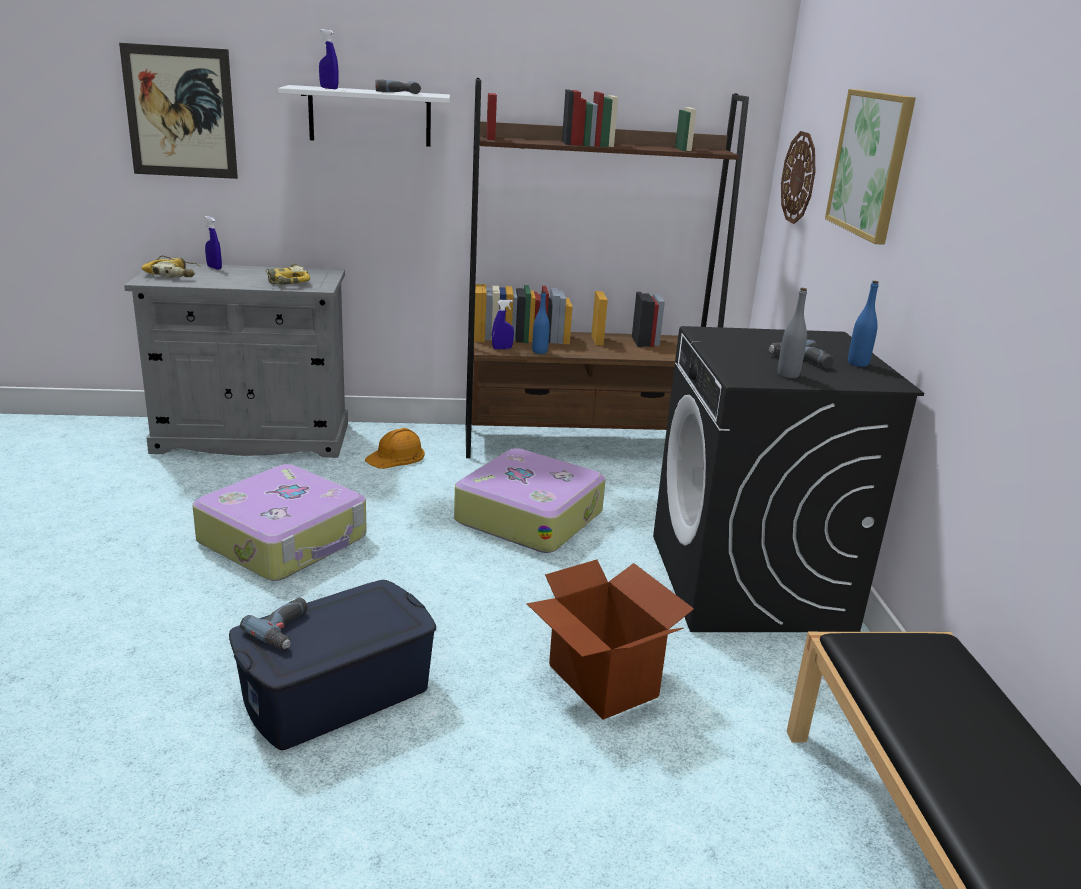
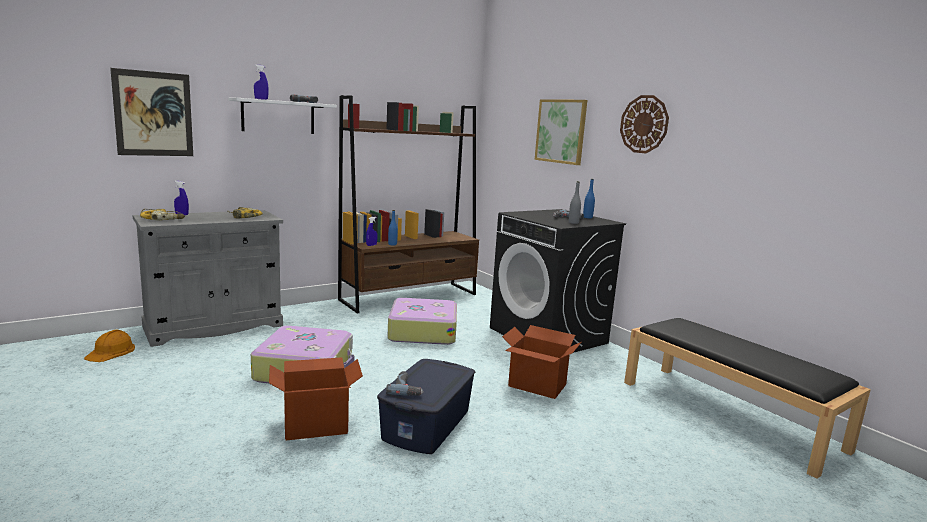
camera: 30 degrees left, 10 degrees down
orange hard hat [365,428,425,469] -> orange hard hat moved to [84,329,135,362]
wall clock [781,131,815,224] -> wall clock moved to [620,95,669,153]
none -> cardboard box [269,357,363,440]

